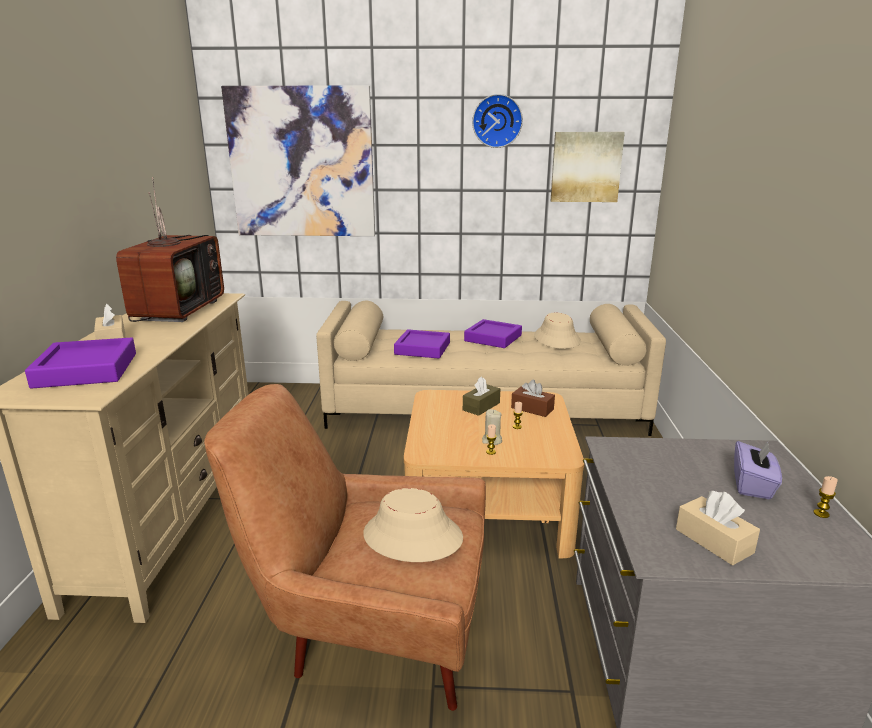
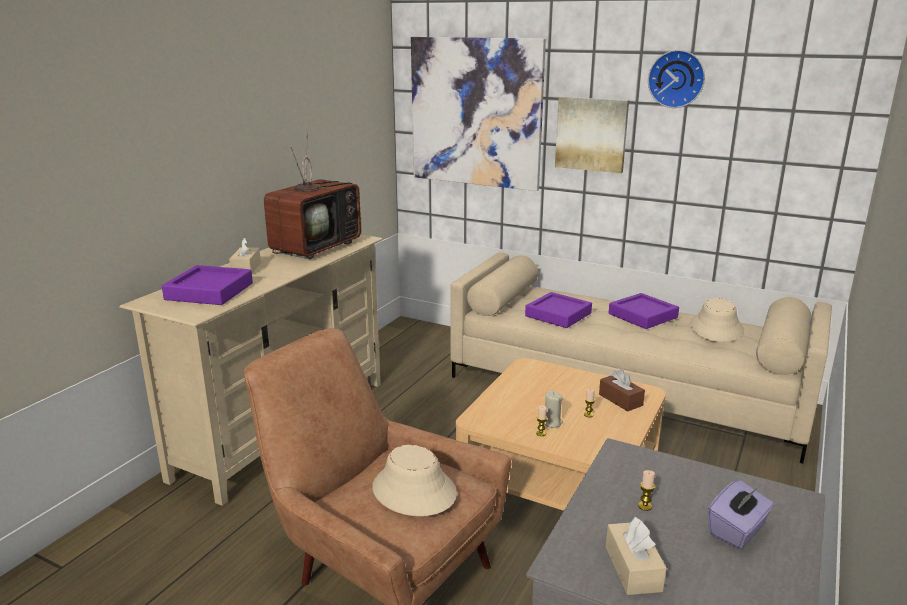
camera: 25 degrees right, 0 degrees up
brown tissue box [463,376,500,416] -> none
picture [551,132,625,202] -> picture moved to [555,97,629,173]
candle [813,476,838,518] -> candle moved to [638,470,655,511]

